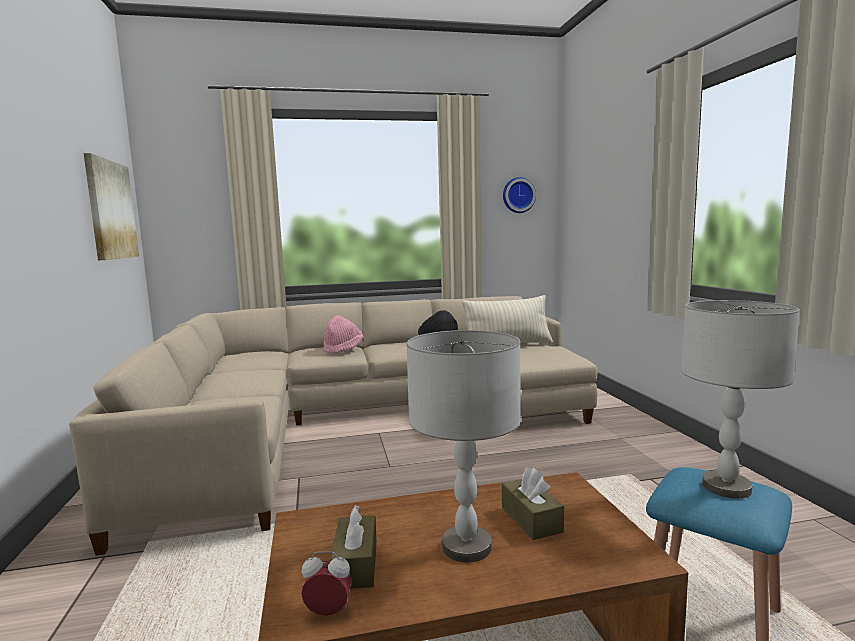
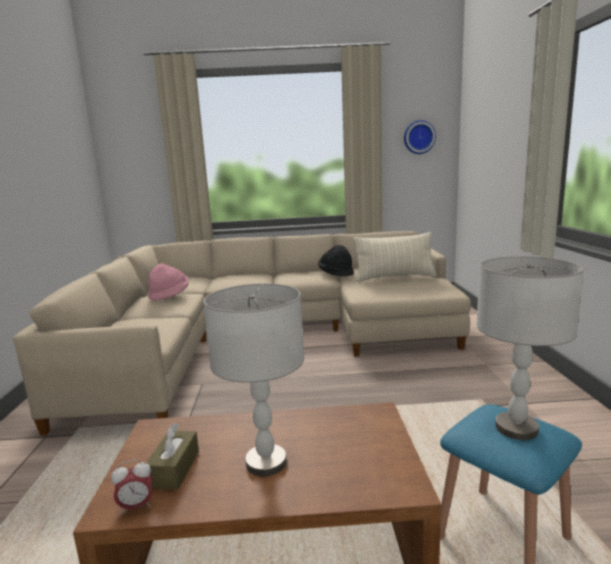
camera: 10 degrees right, 5 degrees up
picture [83,153,139,260] -> none
alarm clock [302,551,352,616] -> alarm clock turned 150 degrees clockwise [111,460,153,515]
pink hat [323,315,363,354] -> pink hat moved to [148,263,189,301]
brown tissue box [502,468,564,540] -> none

